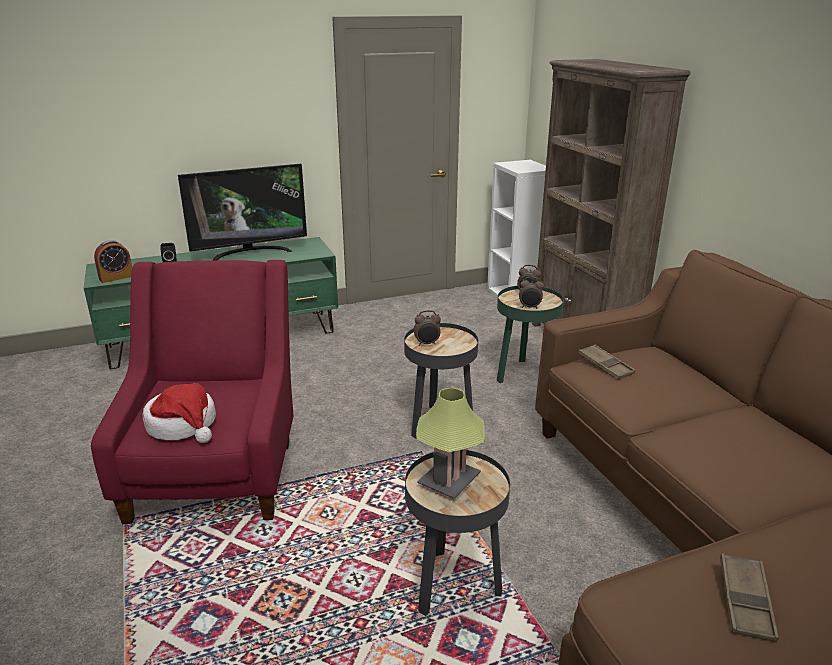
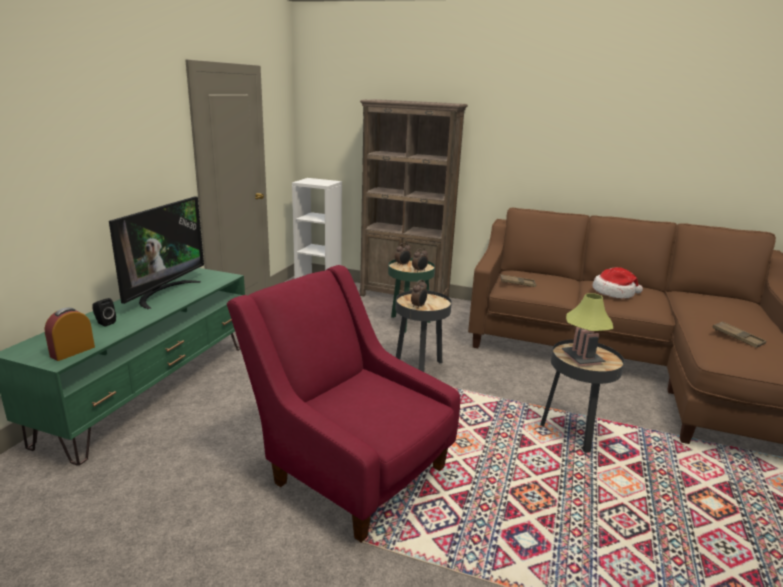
camera: 50 degrees left, 5 degrees down
alarm clock [94,240,132,283] -> alarm clock turned 150 degrees counterclockwise [45,308,95,361]
hat [143,383,216,443] -> hat moved to [592,267,643,299]

